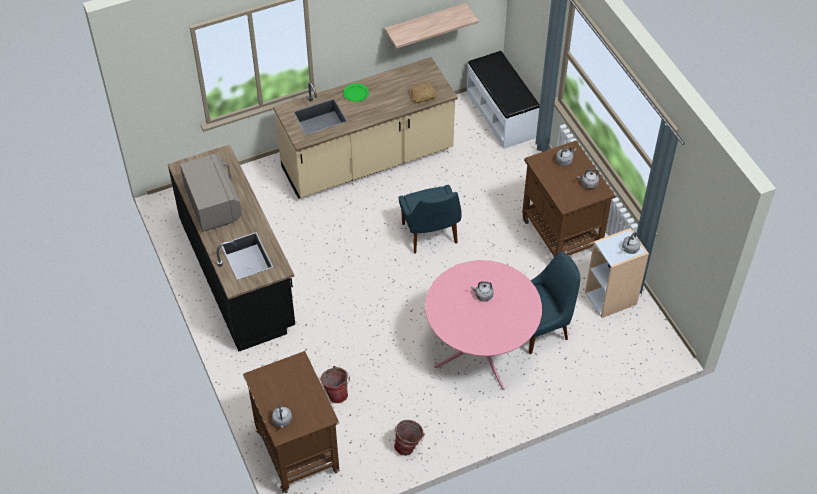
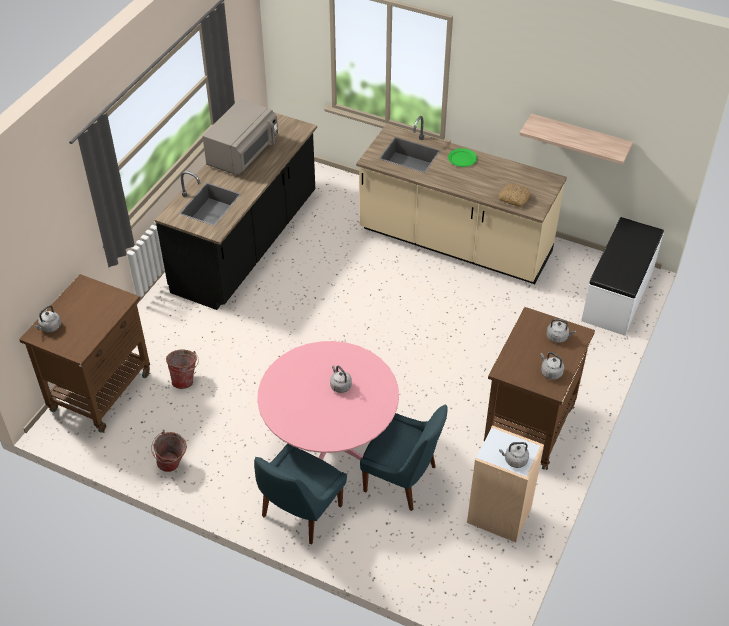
camera: 50 degrees right, 5 degrees down
blue chair [398,185,462,254] -> blue chair moved to [254,444,347,544]

